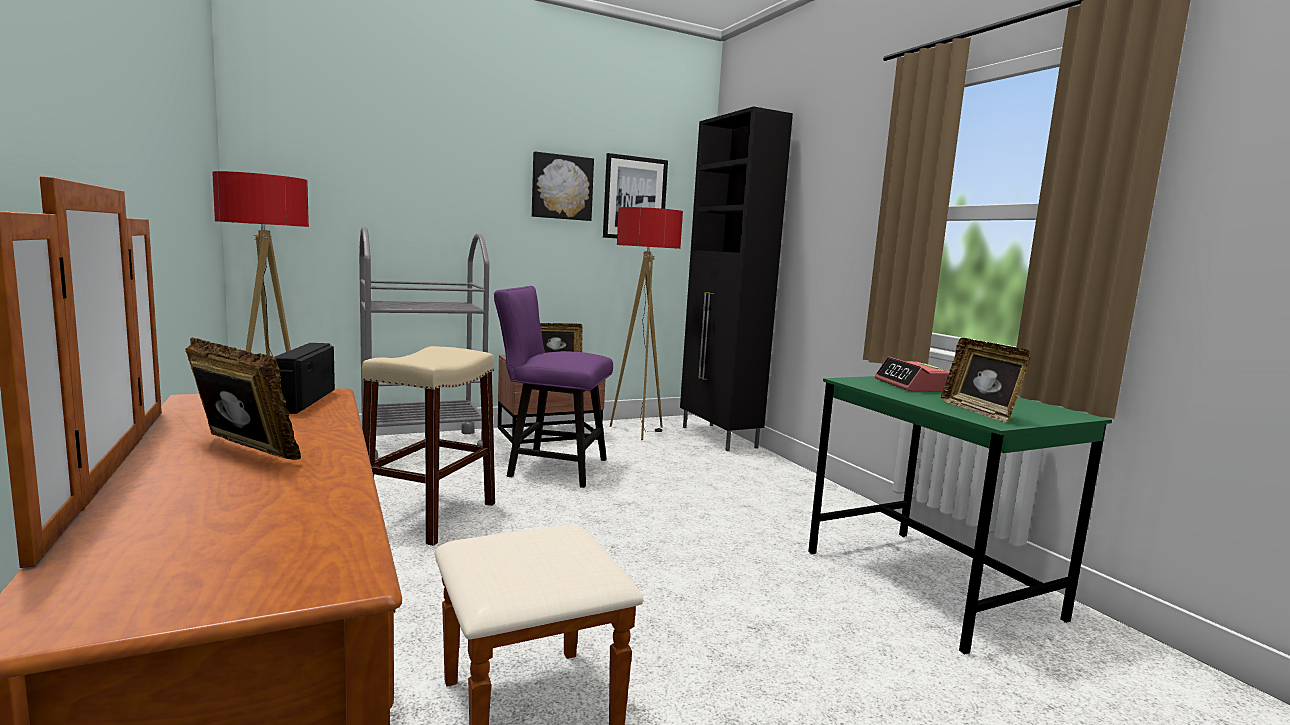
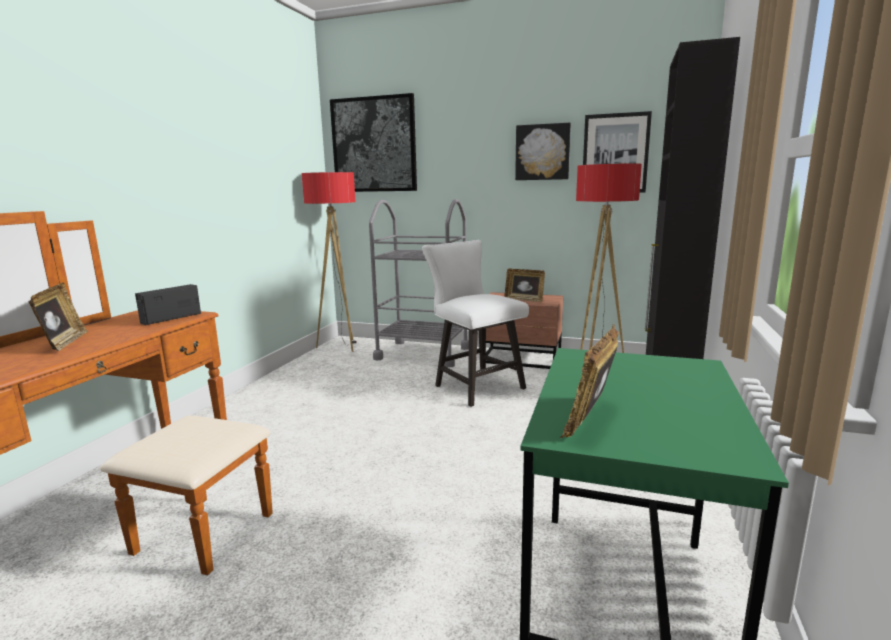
camera: 45 degrees right, 5 degrees up
beige stool [362,346,495,546] -> none
purple chair [494,286,613,488] -> white chair [422,240,529,407]
alarm clock [875,357,950,392] -> none
none -> picture [330,93,417,192]

